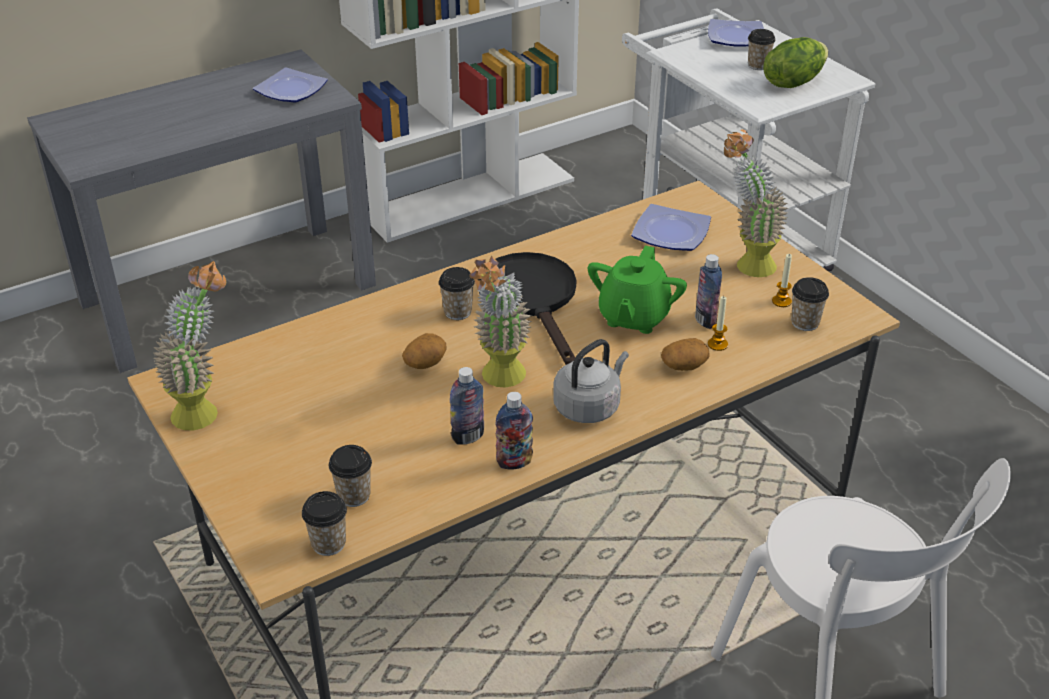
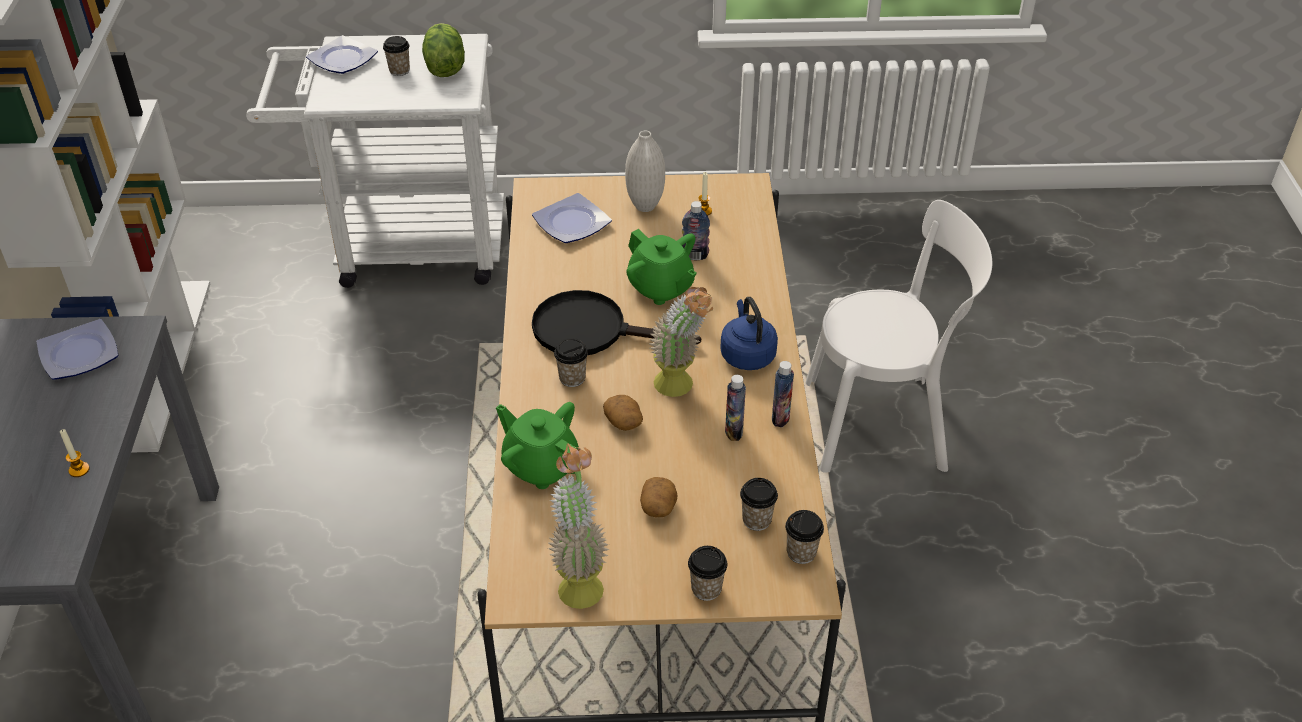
camera: 60 degrees left, 5 degrees up
grey kettle [553,339,629,423] -> blue kettle [720,297,778,370]
potato [661,338,710,371] -> potato moved to [640,477,677,517]
candle [708,296,728,351] -> candle moved to [60,429,90,477]
potted plant [724,129,788,277] -> white vase [625,131,665,212]
cup [791,277,829,331] -> cup moved to [688,546,727,601]
none -> green teapot [496,402,579,489]

